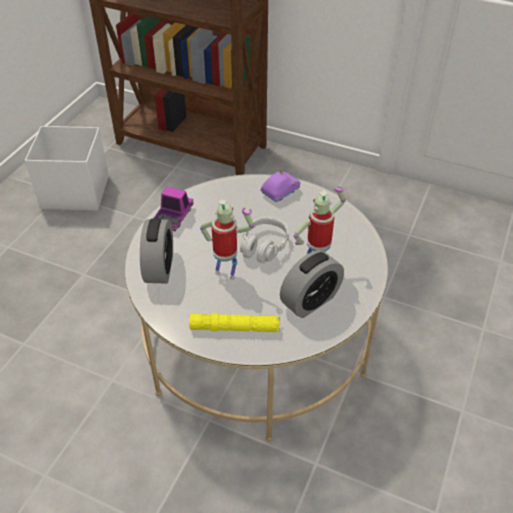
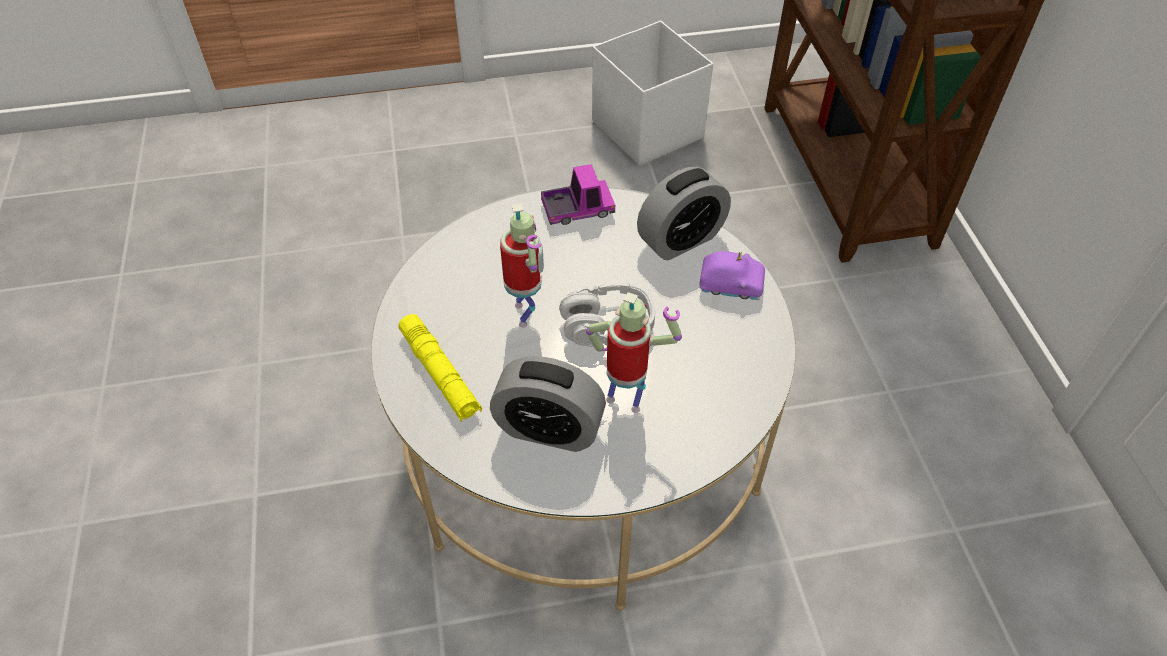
camera: 55 degrees right, 5 degrees up
alarm clock [140,218,173,284] -> alarm clock moved to [637,167,731,260]

